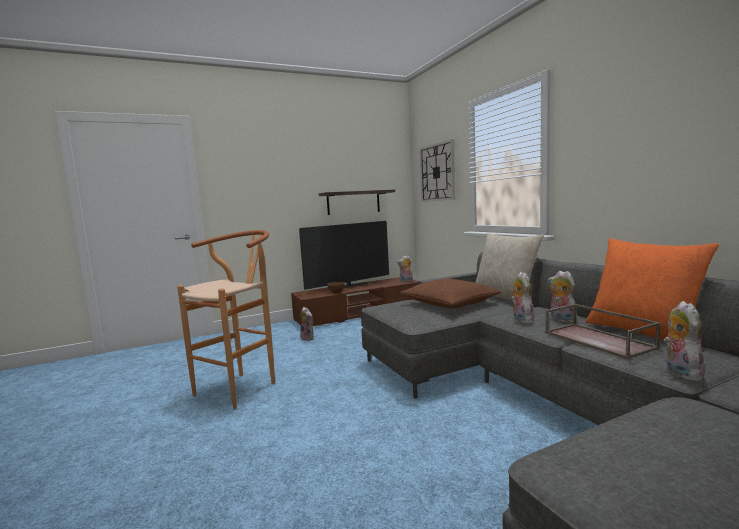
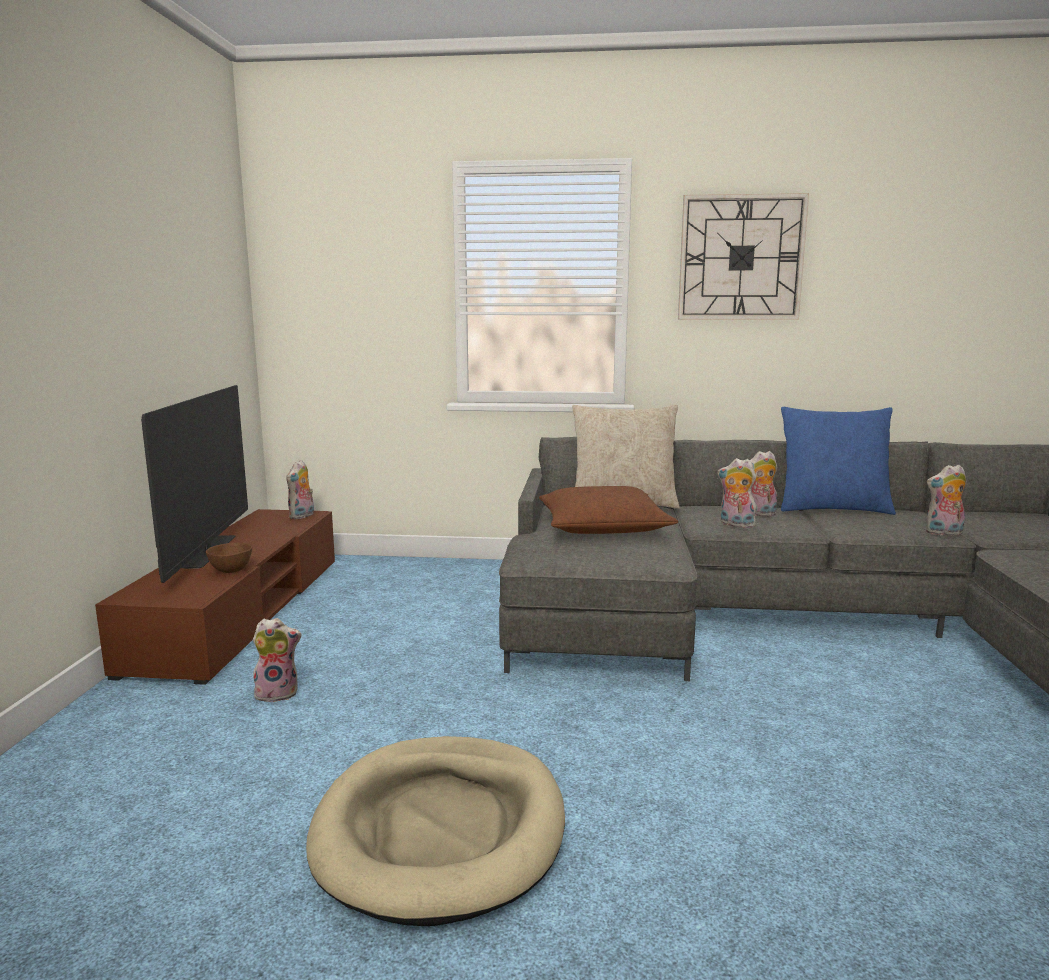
camera: 60 degrees left, 5 degrees up
brown stool [177,230,275,409] -> beige dog bed [306,736,565,926]
shelf [319,190,395,215] -> none
wall clock [419,139,455,202] -> wall clock moved to [678,193,809,320]
brown tray [545,304,661,359] -> none
orange pillow [585,238,719,340] -> blue pillow [781,407,896,515]
plush toy [663,301,705,382] -> plush toy turned 45 degrees counterclockwise [926,465,966,536]

